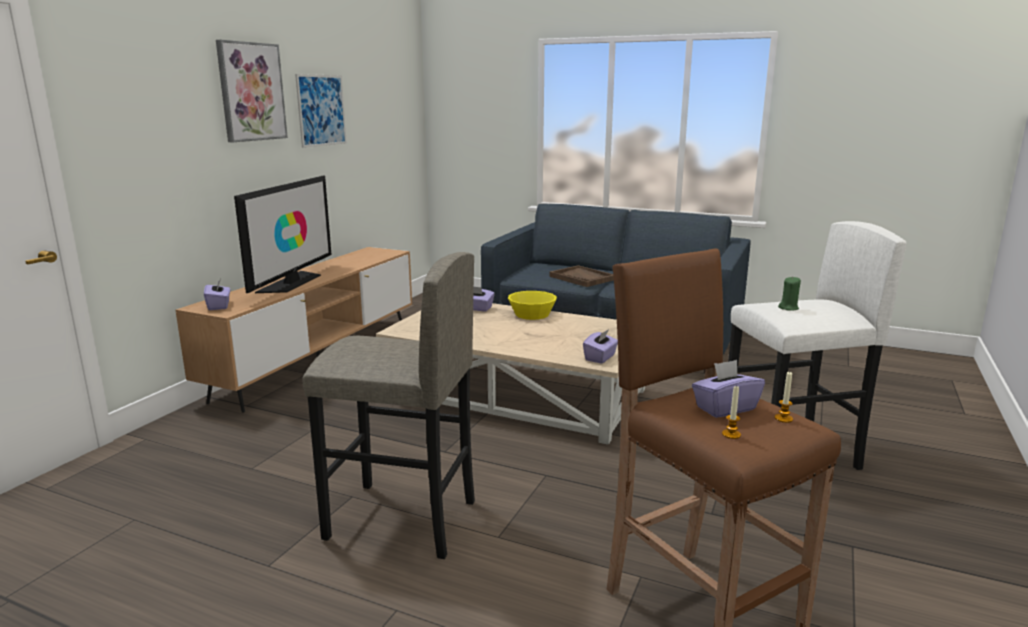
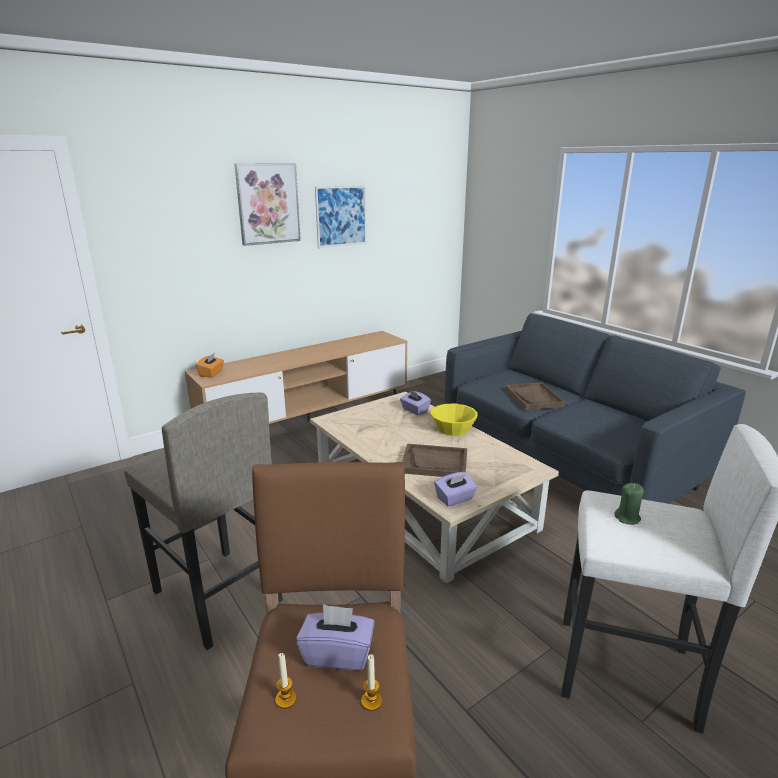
camera: 30 degrees right, 5 degrees up
purple tissue box [204,279,230,310] -> orange tissue box [196,353,224,378]
television [234,175,332,293] -> none
none -> brown tray [402,444,467,477]

